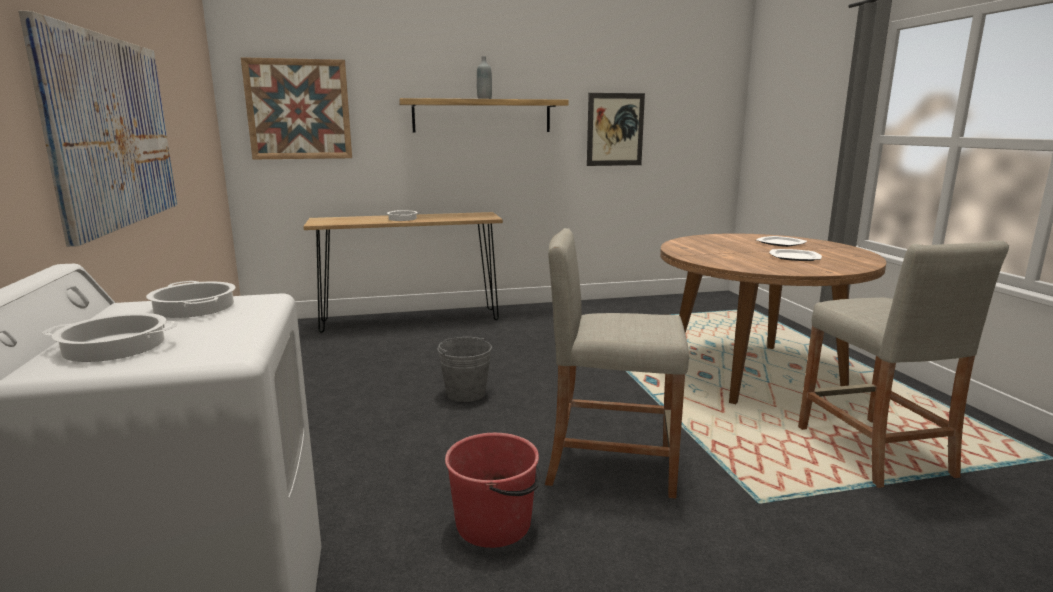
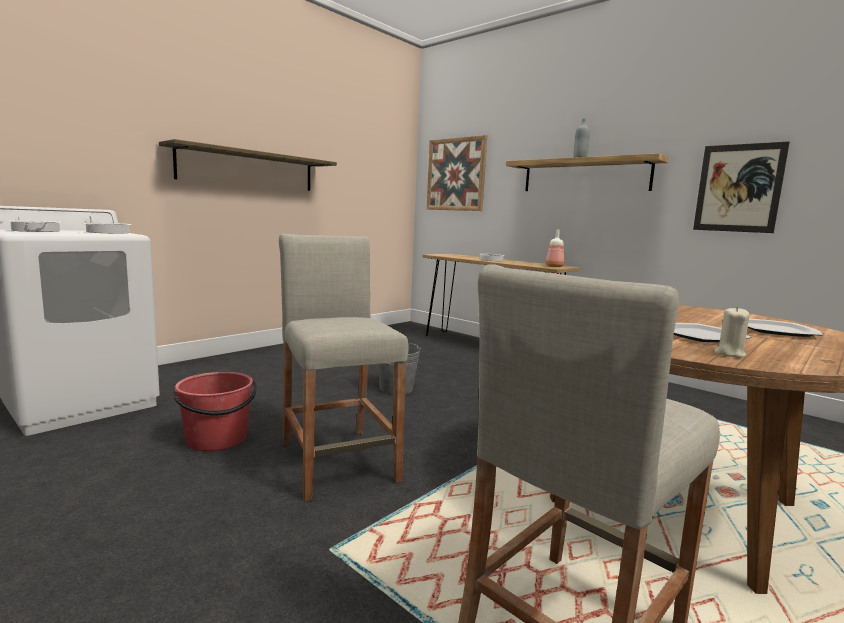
camera: 55 degrees right, 5 degrees down
picture [18,11,177,247] -> shelf [159,139,337,191]
none -> bottle [546,230,564,267]
none -> beige candle [714,307,750,357]

